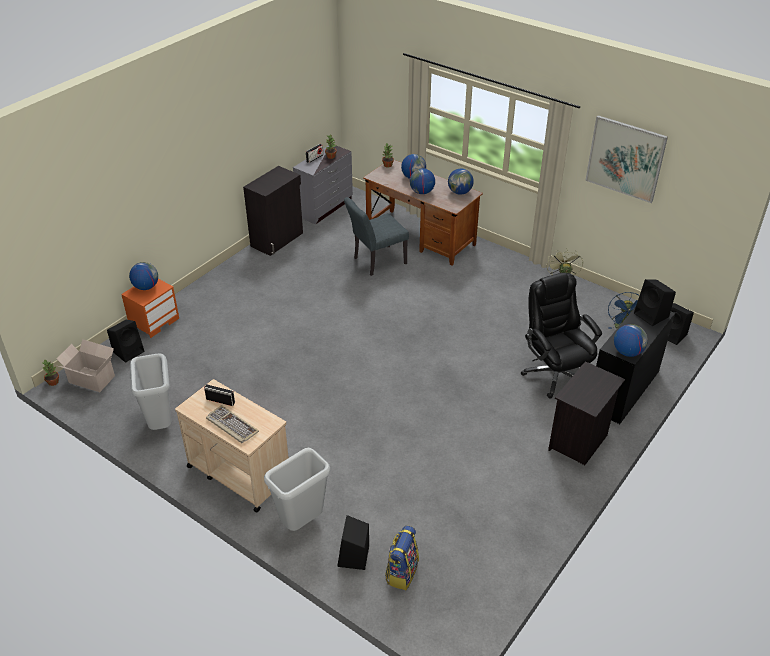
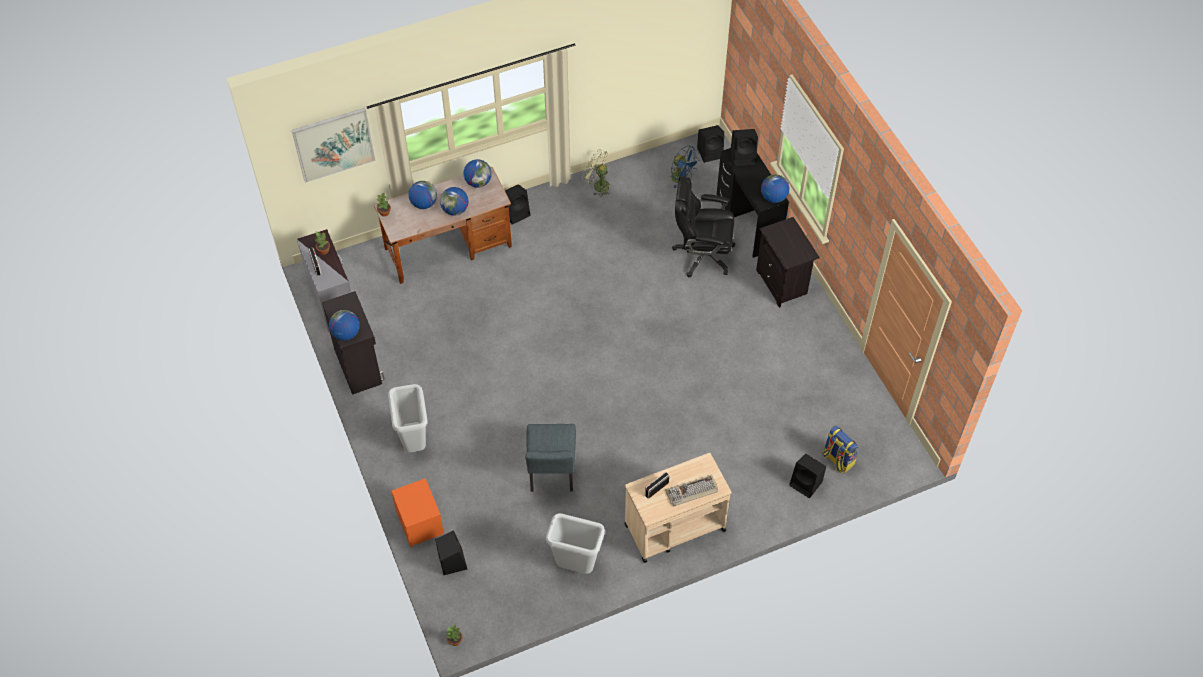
camera: 60 degrees left, 15 degrees up
cardboard box [57,339,115,392] -> none
globe [129,262,158,290] -> globe moved to [329,310,360,341]
grey trash can [264,448,330,531] -> grey trash can moved to [388,384,428,452]
grey chair [344,197,409,276] -> grey chair moved to [525,424,576,492]
picture [585,115,668,203] -> picture moved to [292,108,376,183]
none -> black speaker [505,184,530,225]

